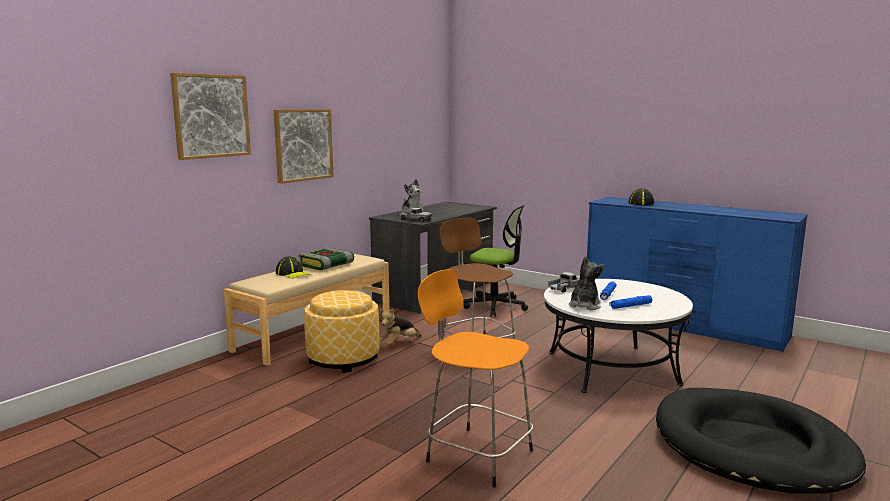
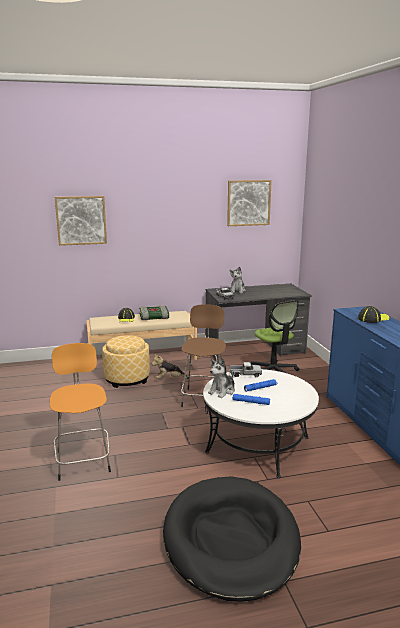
camera: 40 degrees right, 5 degrees up
picture [274,109,334,184] -> picture moved to [227,180,272,226]
plush toy [569,256,605,310] -> plush toy turned 150 degrees clockwise [208,358,235,398]

